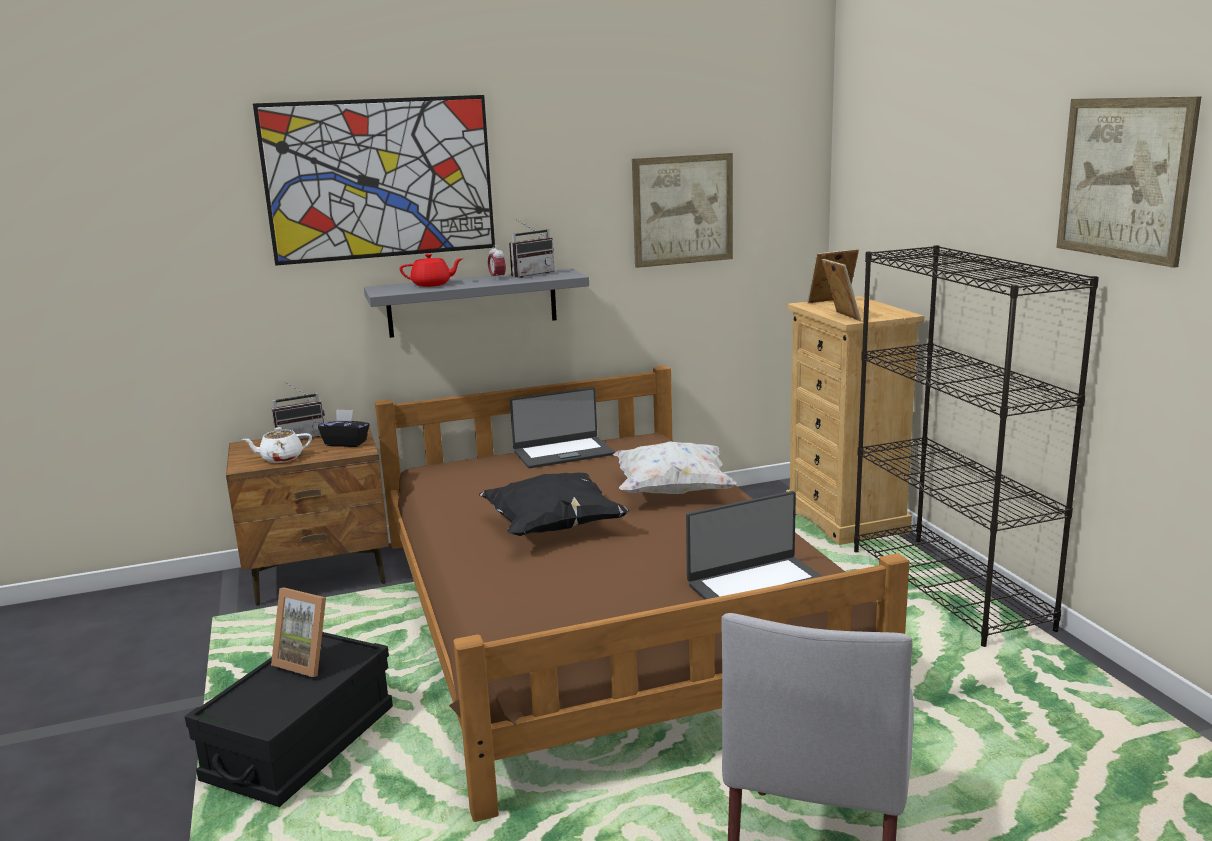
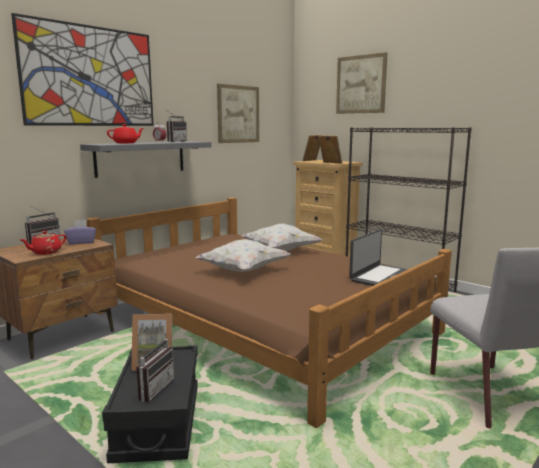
camera: 30 degrees left, 5 degrees down
white teapot [241,427,312,463] -> red teapot [20,231,67,255]
black tissue box [318,409,369,447] -> purple tissue box [64,220,96,245]
black pillow [479,473,629,536] -> white pillow [196,239,290,272]
laptop [510,387,615,468] -> none
picture [1056,96,1201,268] -> picture moved to [336,52,388,114]
none -> radio [134,336,174,402]

